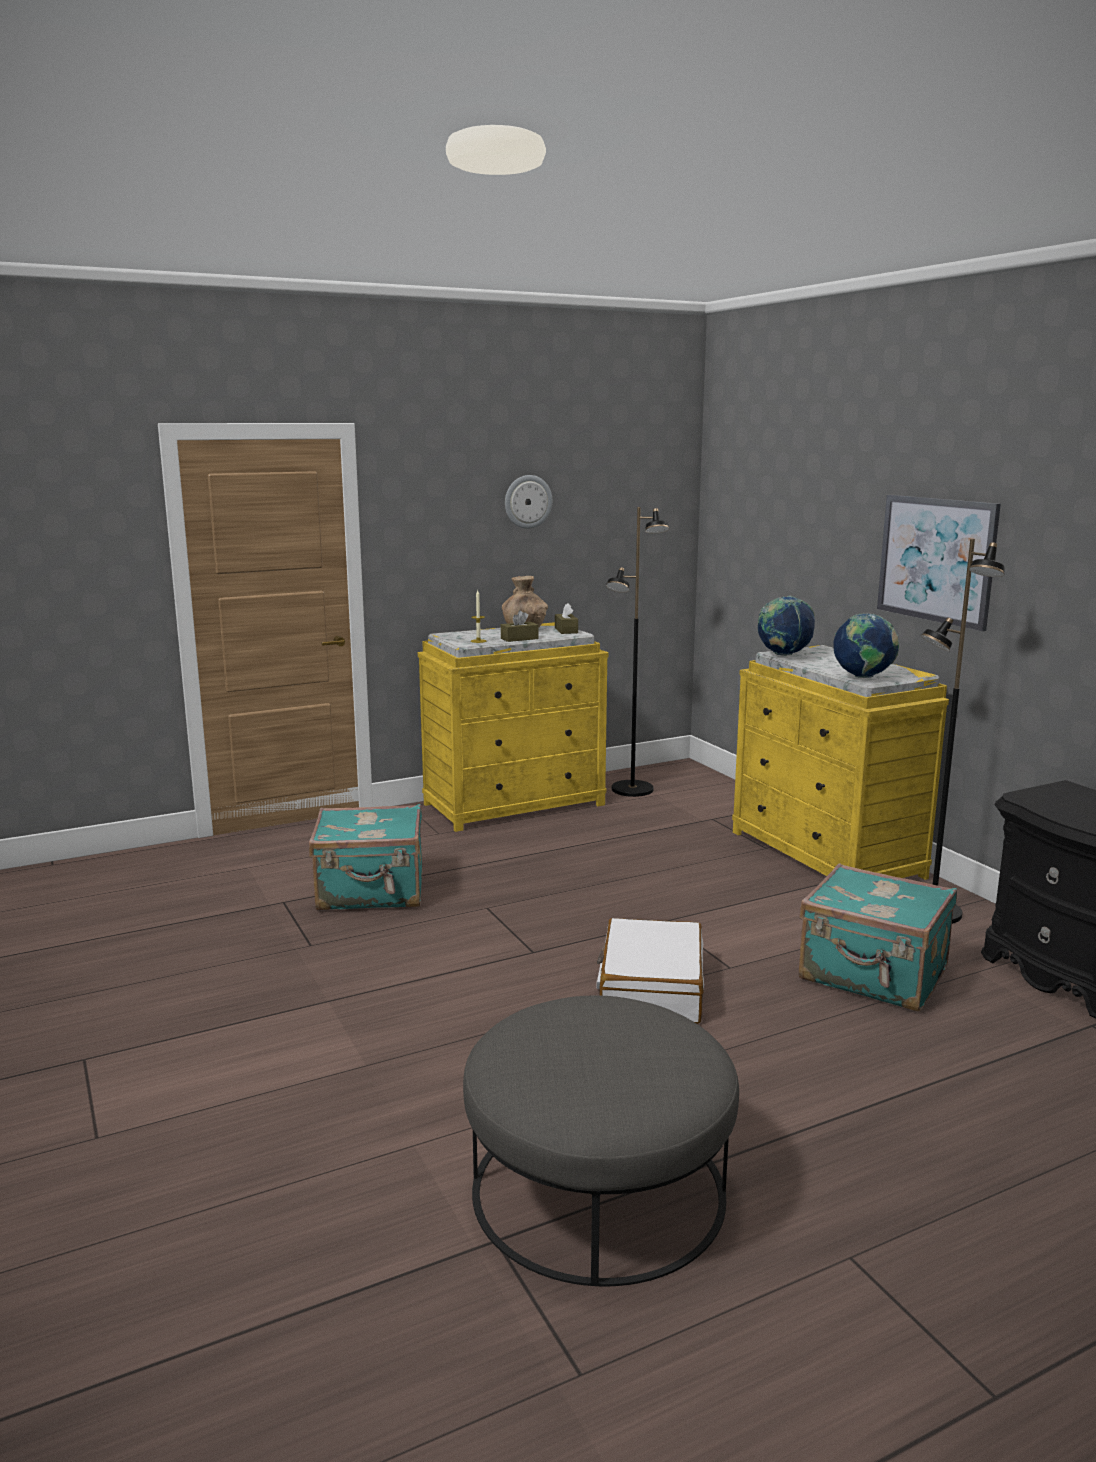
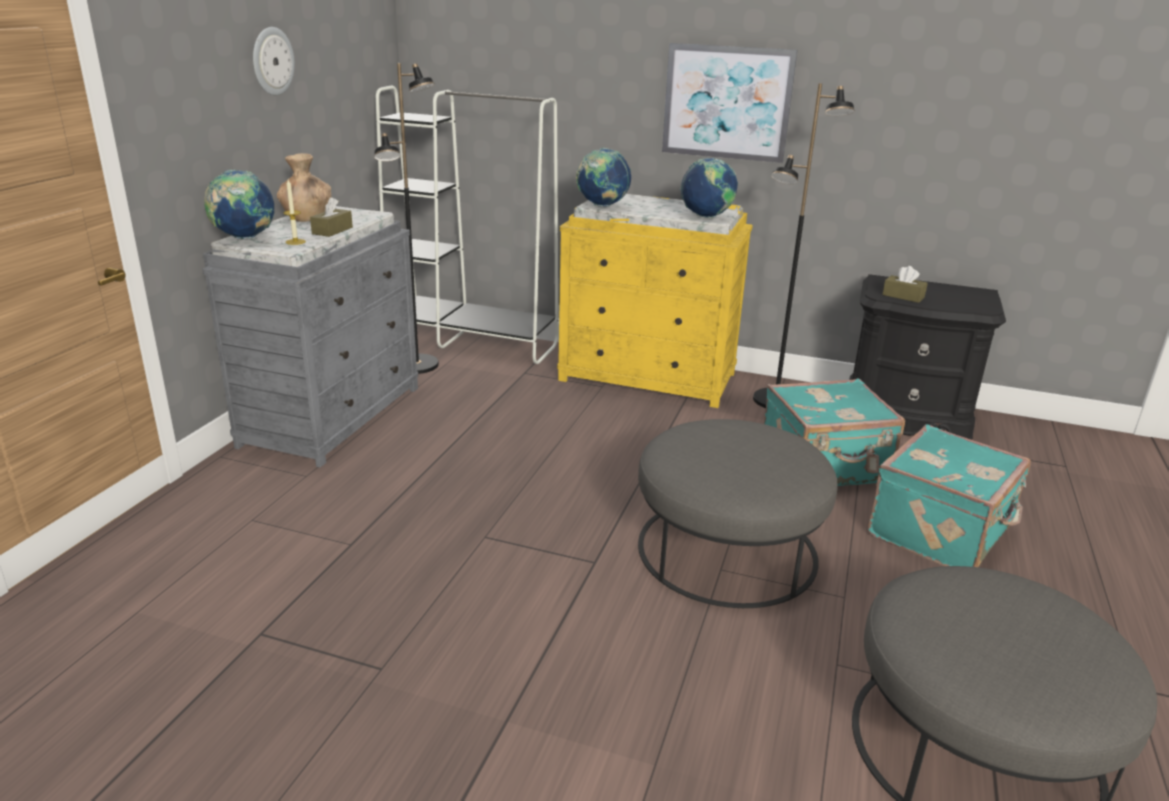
camera: 45 degrees left, 10 degrees up
turquoise suitcase [309,804,422,911] -> turquoise suitcase moved to [868,424,1031,567]
yellow dresser [418,622,609,832] -> grey dresser [203,206,418,467]
brown tissue box [555,603,578,634] -> brown tissue box moved to [882,266,928,303]
white suitcase [597,918,704,1024] -> grey ottoman [638,419,838,608]
none -> globe [204,170,274,239]
none -> black clothes rack [375,86,558,364]

